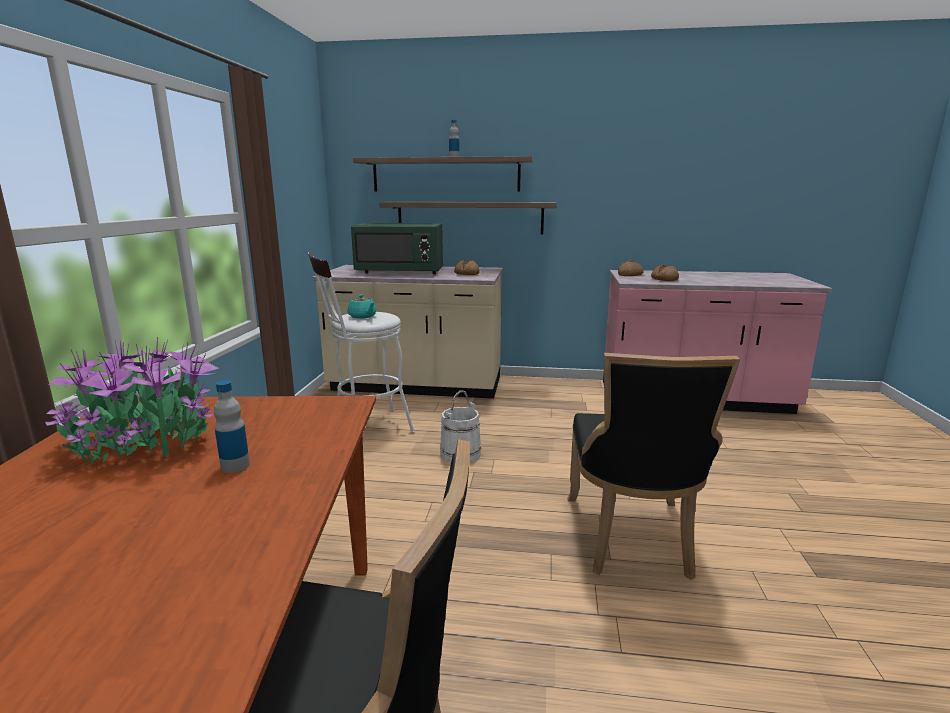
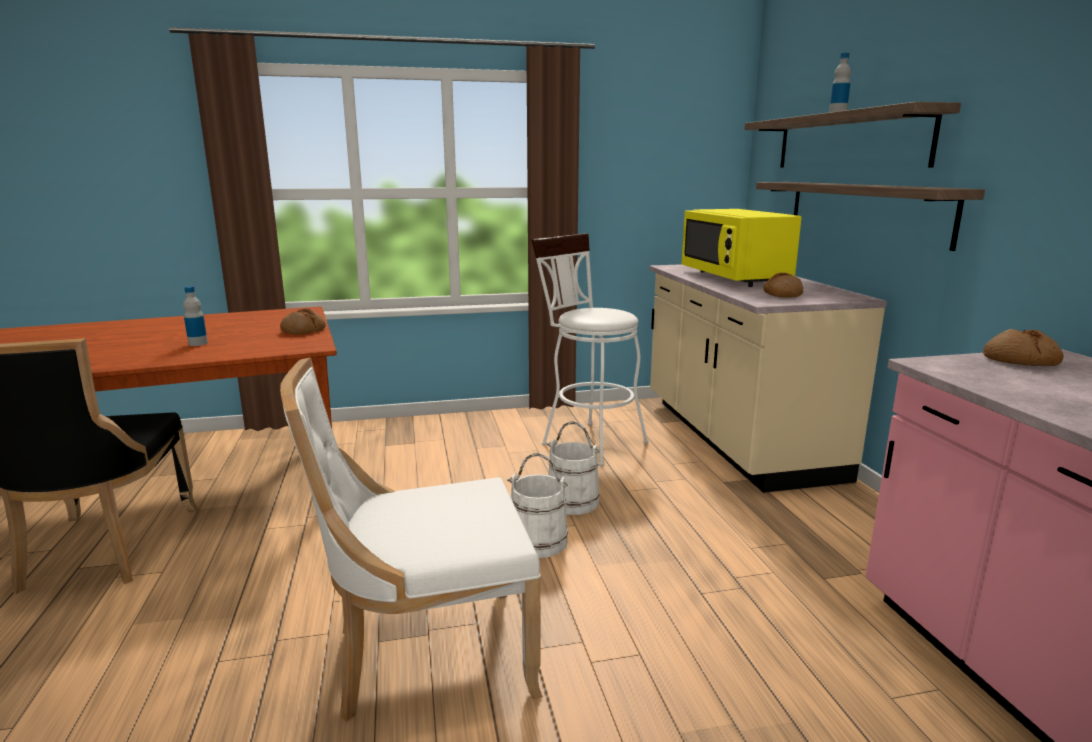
camera: 70 degrees right, 0 degrees up
potted plant [45,337,219,465] -> none
turquoise teapot [347,295,376,319] -> none
green microwave [351,223,443,274] -> yellow microwave [682,209,802,287]
black chair [567,353,740,580] -> white chair [280,357,543,722]
bread [651,265,679,281] -> bread moved to [280,309,326,335]
none -> white bucket [507,453,570,558]

